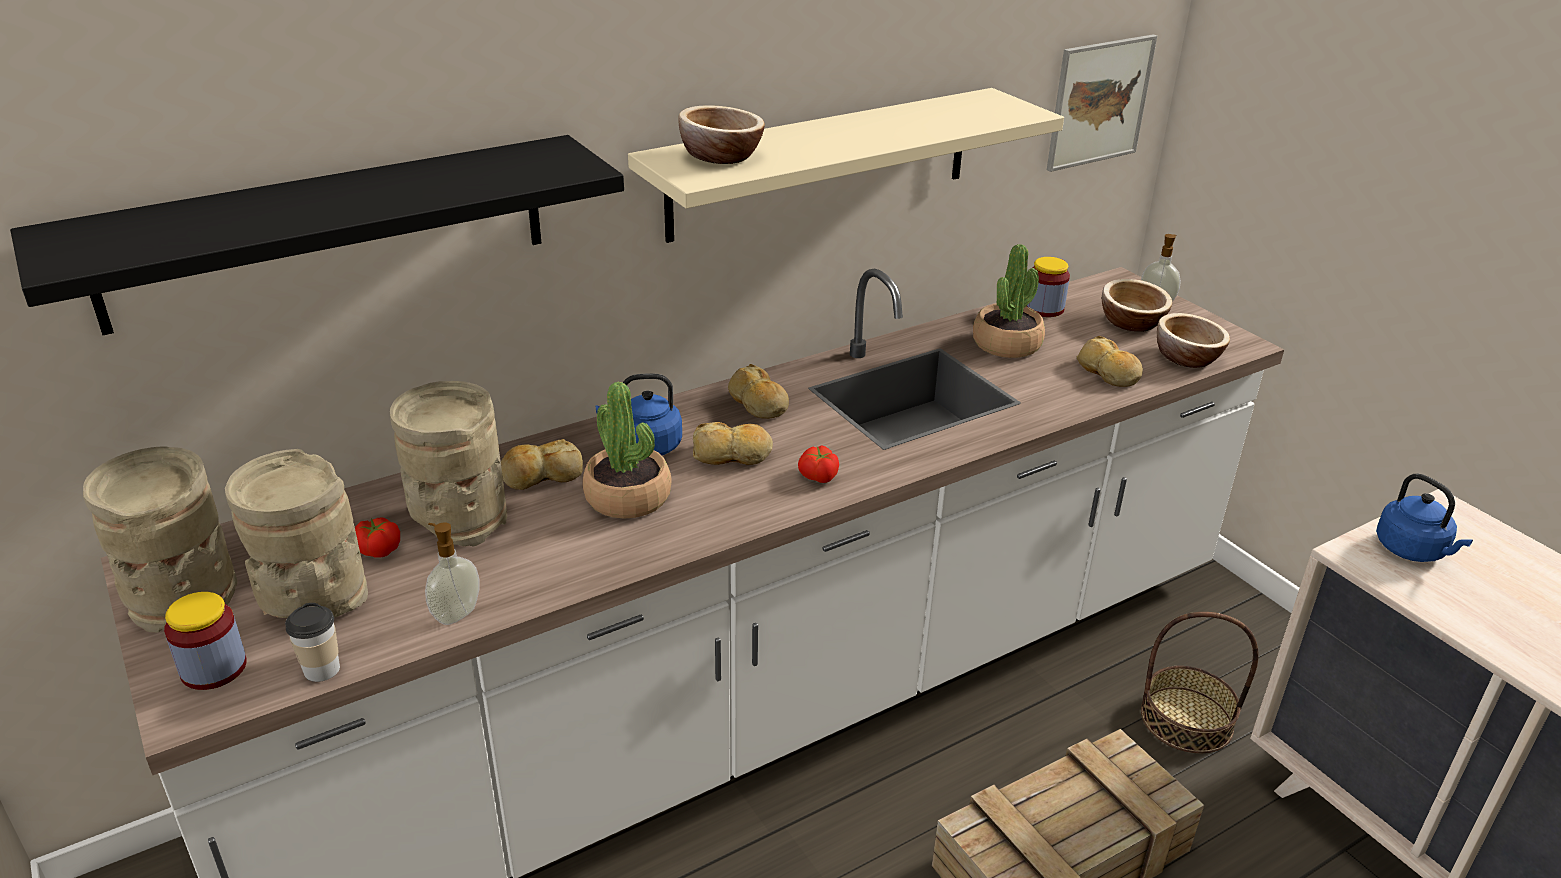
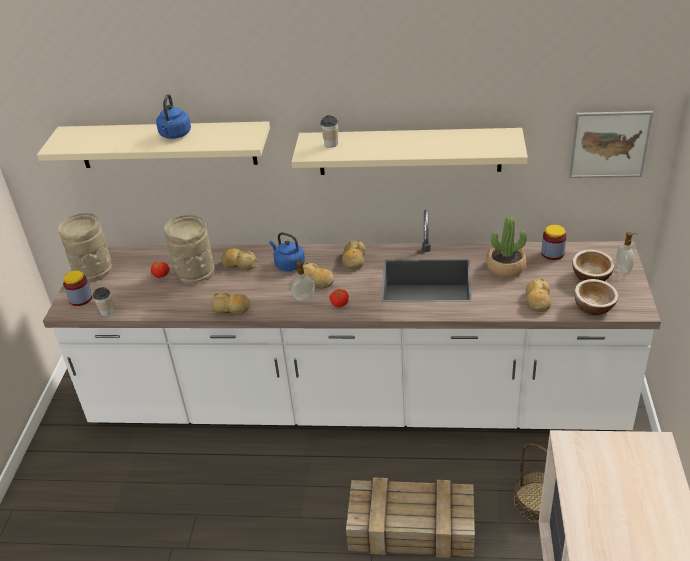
camera: 40 degrees right, 5 degrees up
black shelf [10,135,624,335] -> beige shelf [37,121,270,168]
beige vase [225,449,368,618] -> none
soap dispenser [425,522,480,625] -> soap dispenser moved to [291,260,315,301]
potted plant [582,382,672,519] -> none
bowl [678,105,765,164] -> cup [320,115,338,148]
blue kettle [1376,474,1473,562] -> blue kettle moved to [156,94,191,139]
none -> bread [211,293,250,315]

